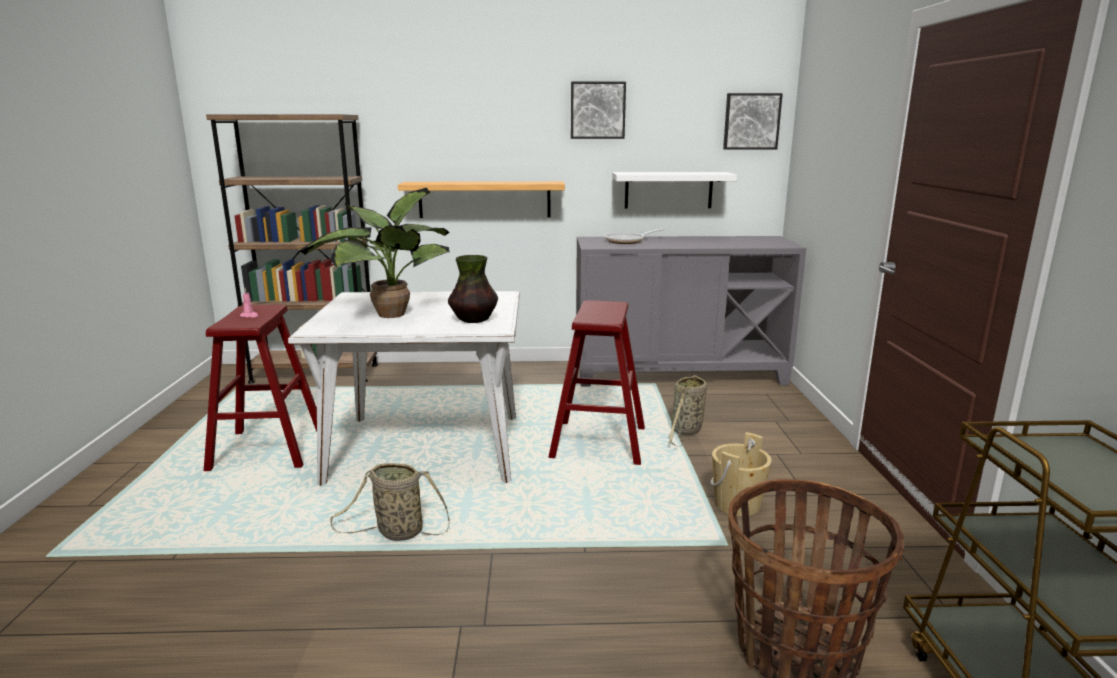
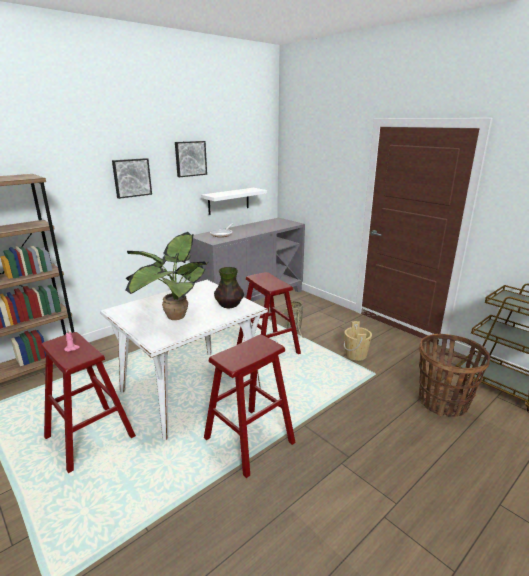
camera: 40 degrees left, 5 degrees up
basket [330,463,449,541] -> red stool [204,335,296,478]
shelf [398,181,565,218] -> none
picture [723,93,783,149] -> picture moved to [112,158,152,199]

